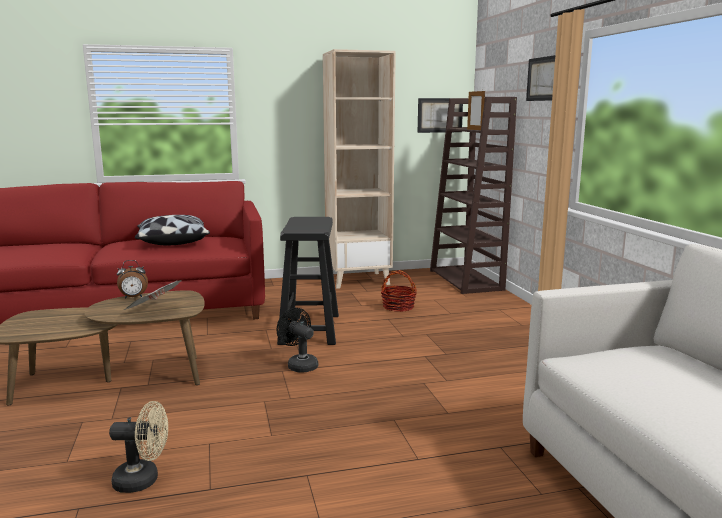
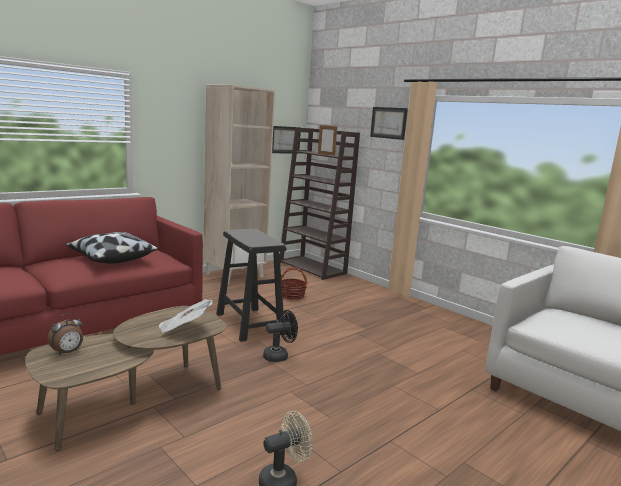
camera: 30 degrees left, 0 degrees up
alarm clock [117,260,148,299] -> alarm clock moved to [47,313,83,356]
black fan [277,308,318,373] -> black fan turned 135 degrees clockwise [263,310,298,362]

